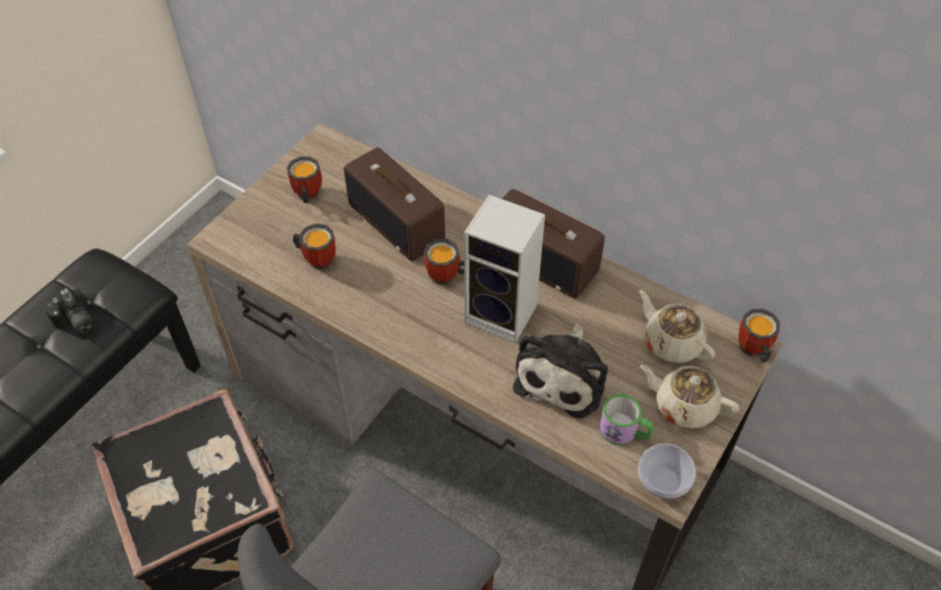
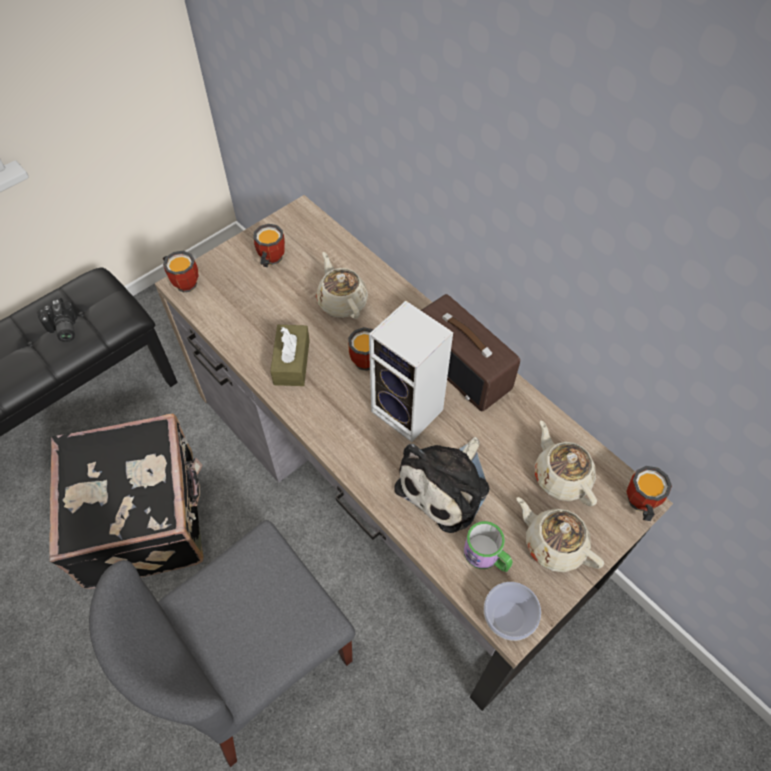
camera: 15 degrees right, 5 degrees up
mug [293,223,336,270] -> mug moved to [163,251,198,293]
radio [344,147,445,261] -> beige teapot [316,252,368,319]
none -> brown tissue box [270,325,310,386]

